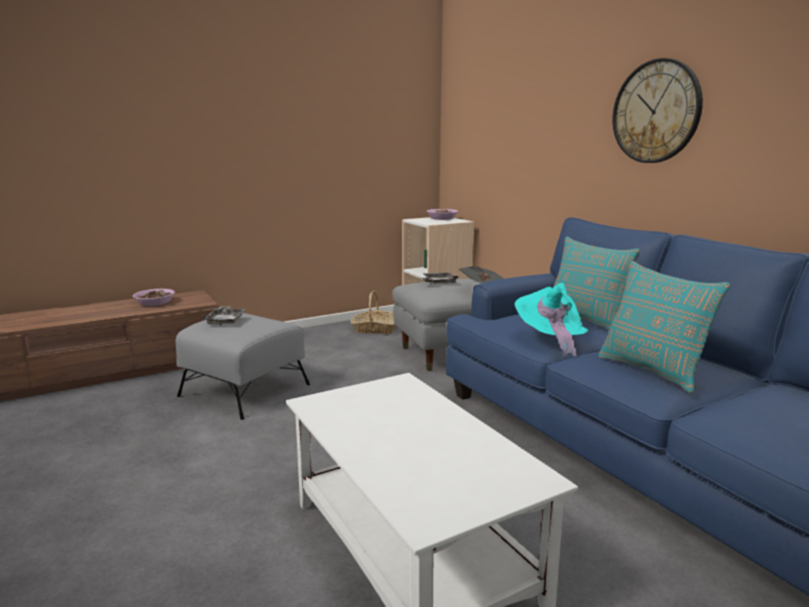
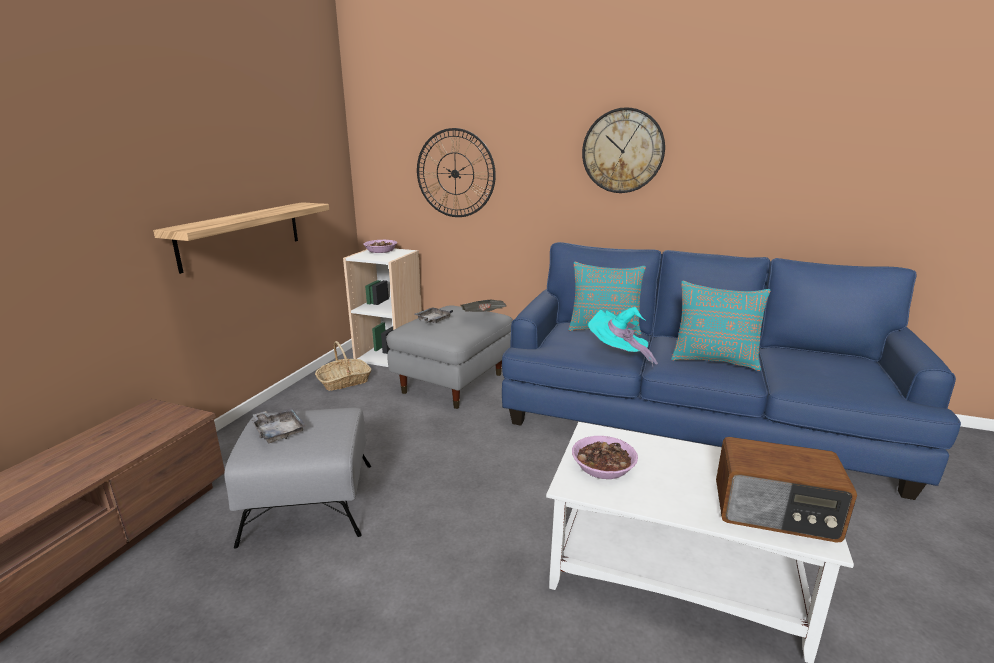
camera: 40 degrees left, 5 degrees up
bowl [133,289,175,306] -> bowl moved to [572,436,638,479]
none -> shelf [153,202,329,274]
none -> wall clock [417,128,496,217]
none -> radio [716,437,857,543]

